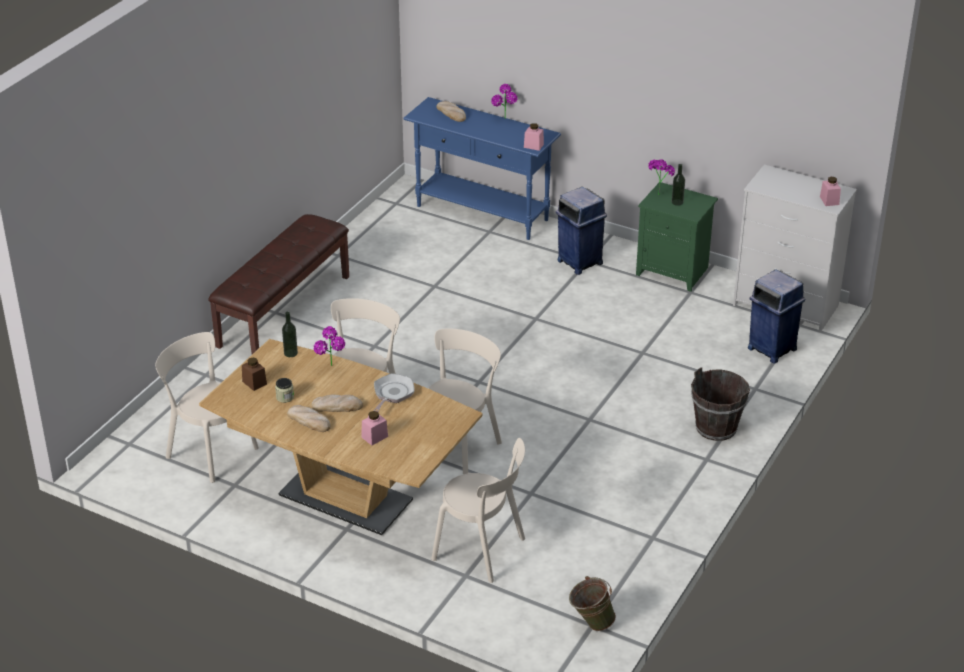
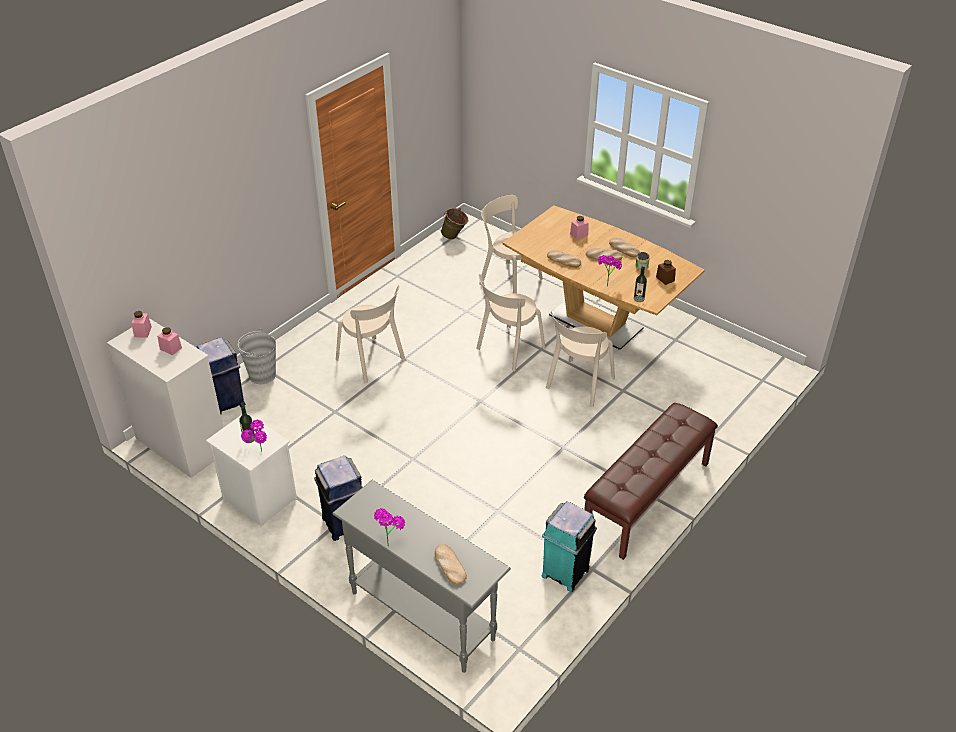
camera: 170 degrees left, 5 degrees up
beige chair [155,332,259,483] -> beige chair moved to [336,285,406,384]
frying pan [373,373,414,412] -> bread [547,250,581,268]
blue console table [403,97,561,240] -> grey console table [332,480,511,673]
pink jar [524,123,544,151] -> pink jar moved to [157,327,182,355]
green nightstand [636,182,718,292] -> white nightstand [206,415,297,526]
brown bucket [691,367,750,441] -> none
none -> grey bucket [238,329,276,384]
none -> turquoise trash can [542,501,597,592]

